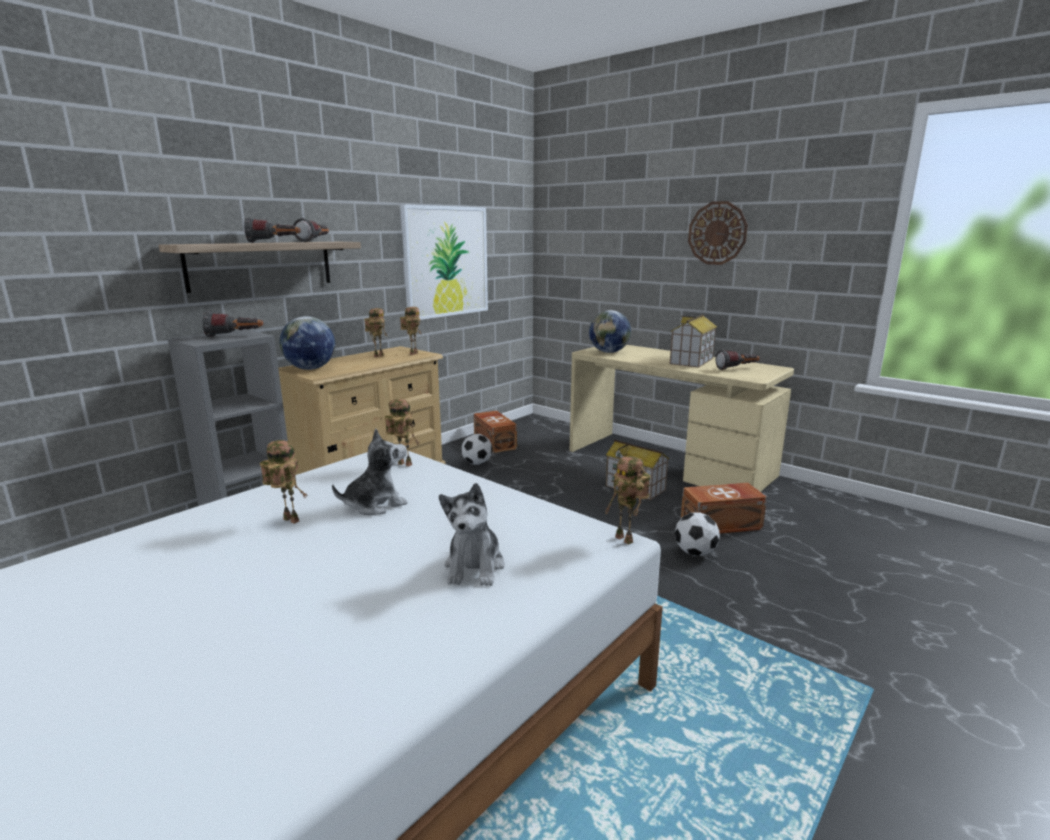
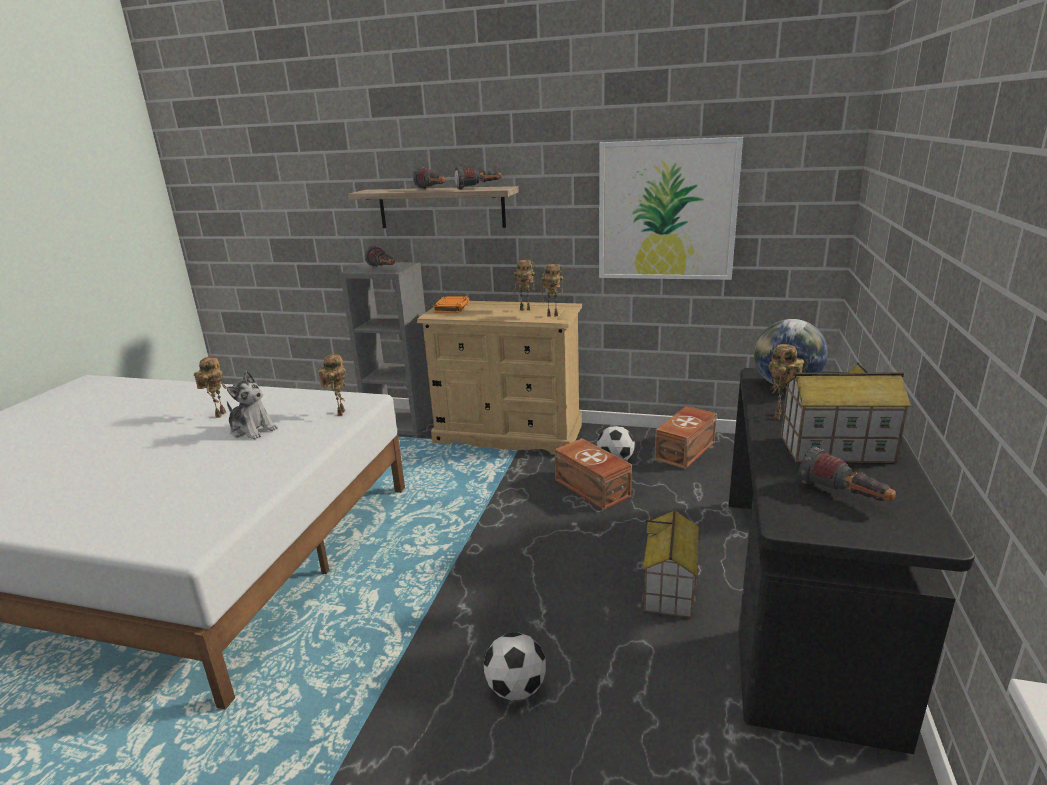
camera: 65 degrees right, 5 degrees up
globe [280,316,335,370] -> orange book [433,296,469,313]
plush toy [439,483,505,586] -> none
beige desk [570,345,794,492] -> black desk [728,368,975,754]
toy robot [605,456,651,545] -> toy robot moved to [769,344,804,420]
brown storage box [681,483,767,533] -> brown storage box moved to [555,438,632,510]
wall clock [688,201,748,265] -> none

